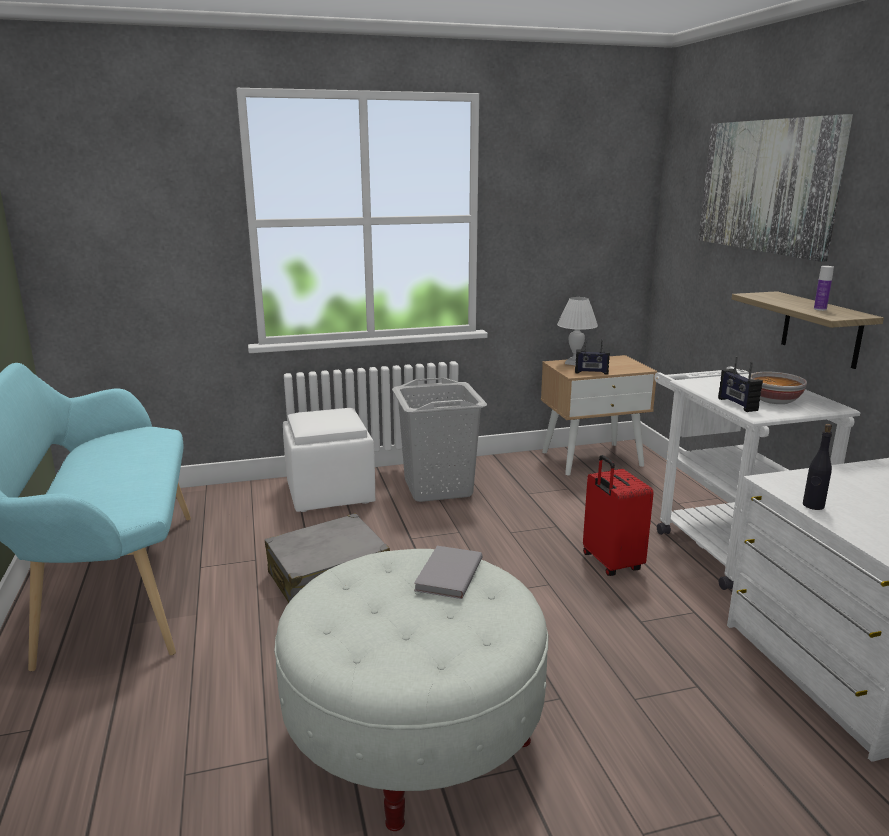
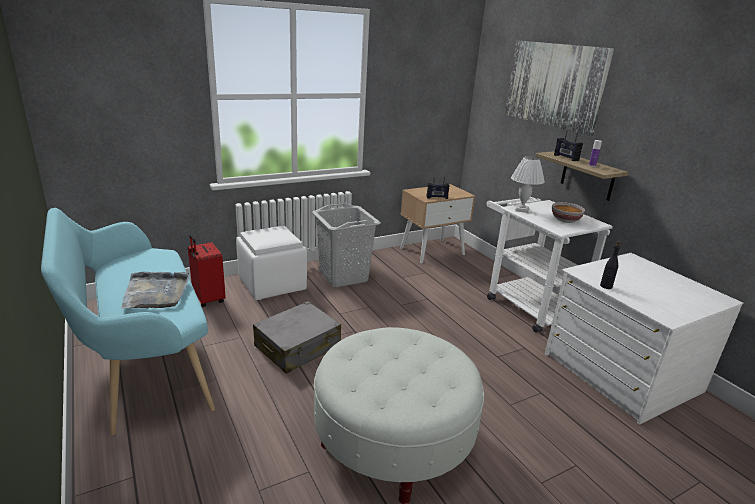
camera: 15 degrees left, 5 degrees up
grey book [414,546,483,599] -> none
white table lamp [557,297,598,366] -> white table lamp moved to [511,156,545,213]
red suitcase [583,455,654,576] -> red suitcase moved to [188,235,226,307]
radio [718,356,763,412] -> radio moved to [554,130,583,161]
none -> grey tray [121,272,191,309]

